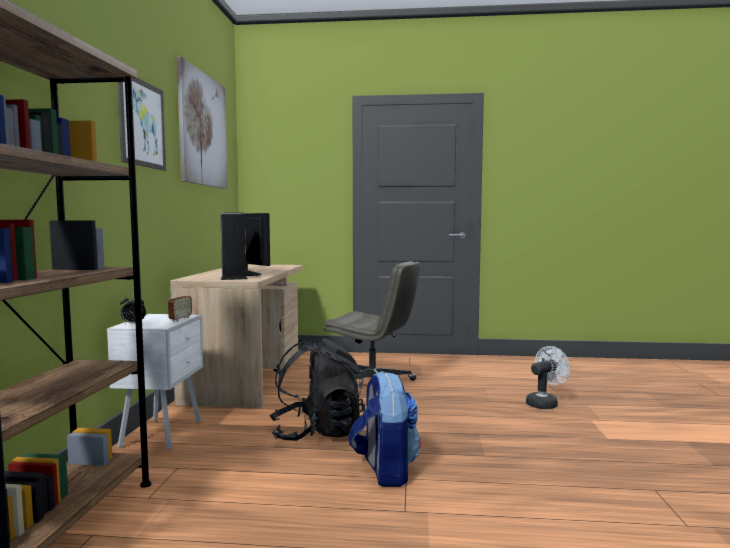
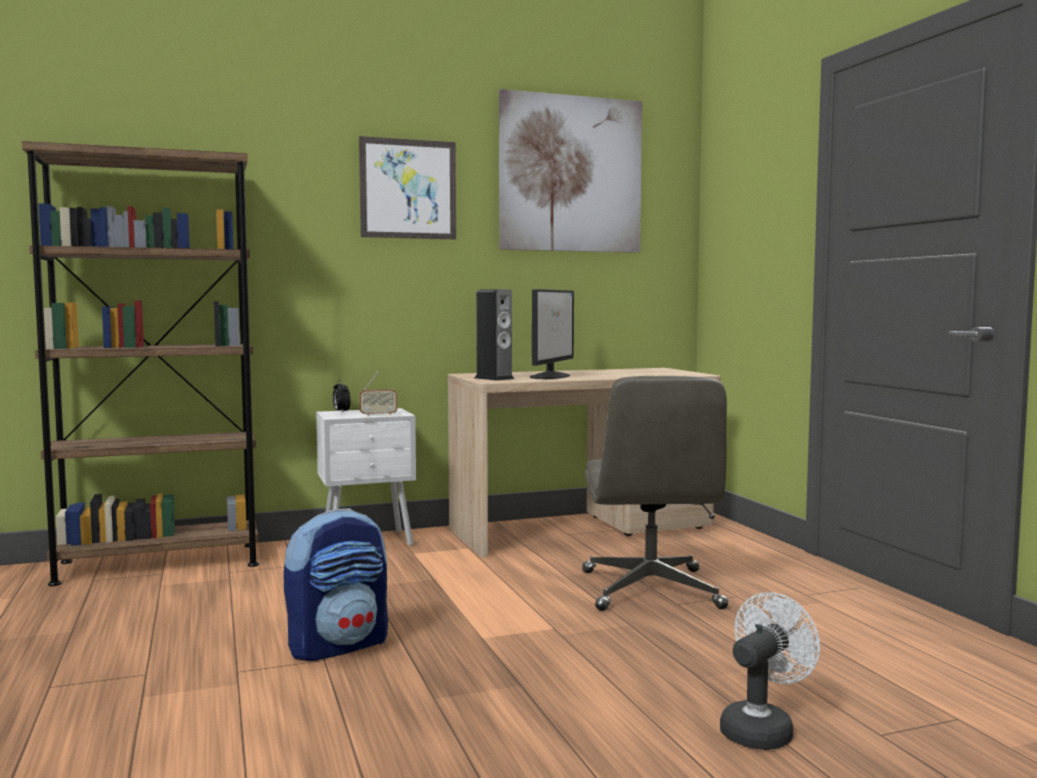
camera: 65 degrees right, 0 degrees up
black backpack [269,338,365,441] -> none
white fan [526,346,570,409] -> white fan turned 75 degrees counterclockwise [720,592,820,750]

